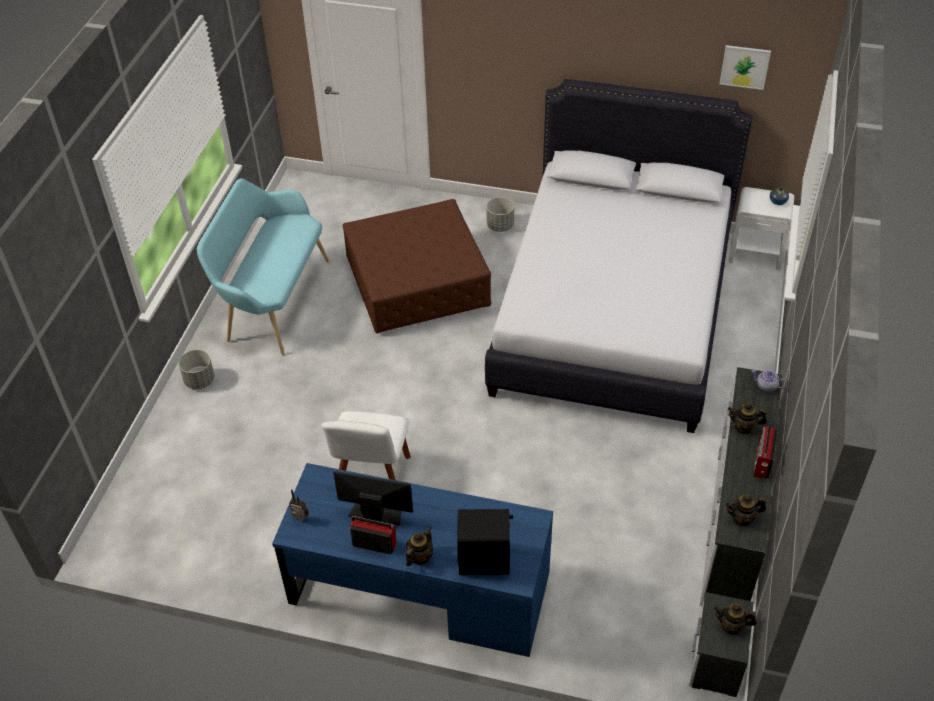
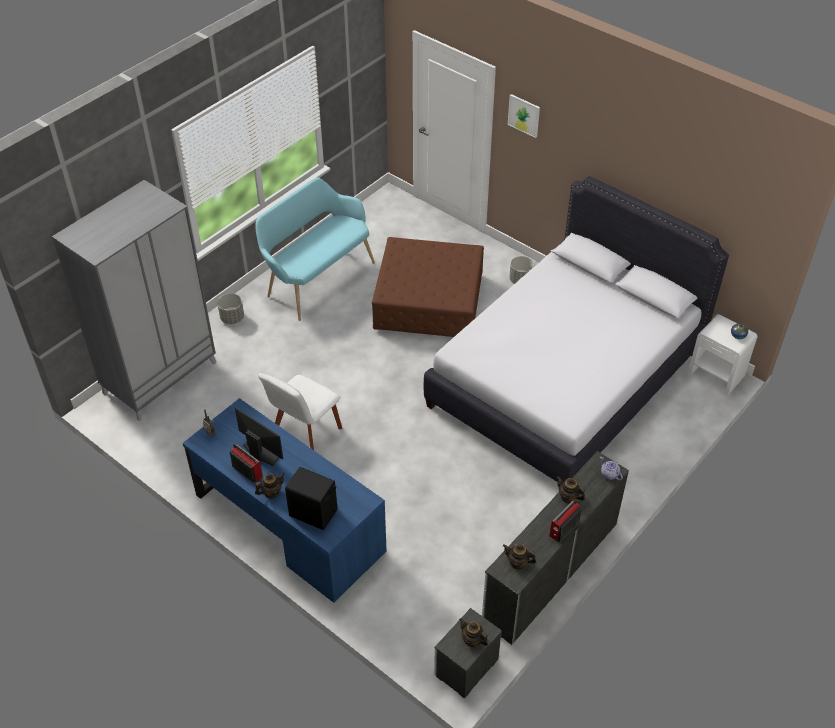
camera: 25 degrees right, 0 degrees up
picture [719,45,771,90] -> picture moved to [508,94,540,138]
none -> grey wardrobe [52,180,216,421]

